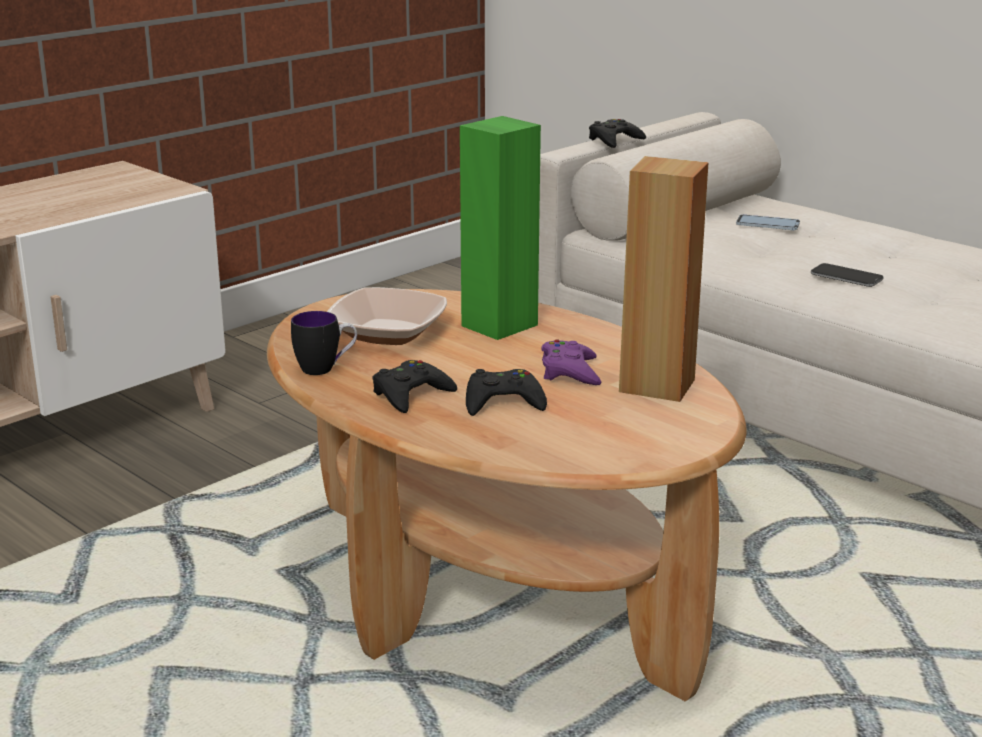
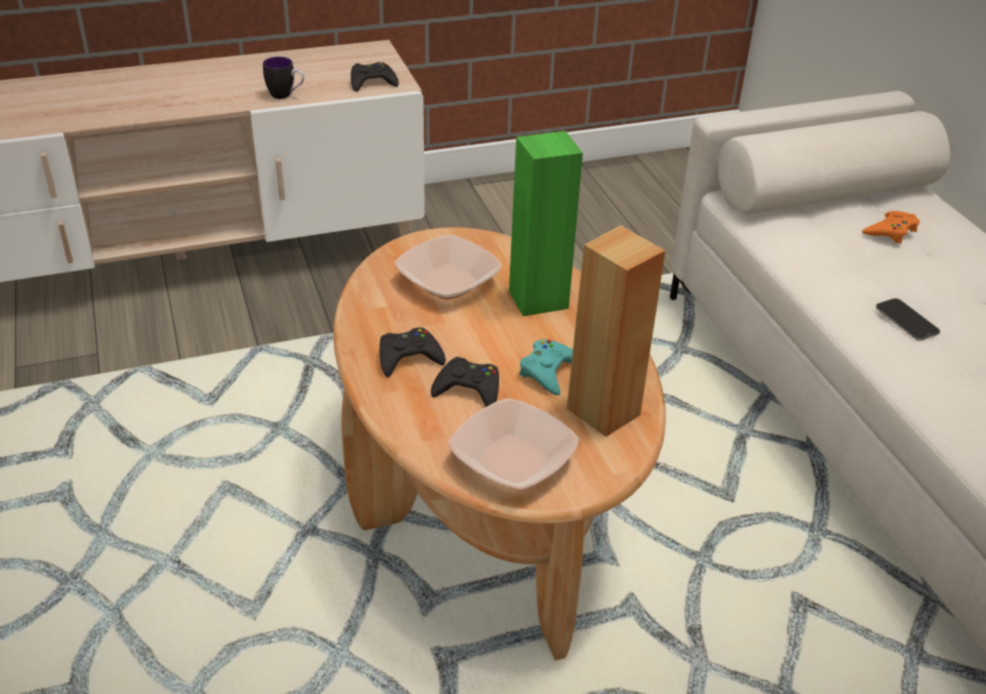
camera: 25 degrees right, 15 degrees up
mug [291,311,357,375] -> mug moved to [263,57,304,99]
purple game controller [542,340,601,385] -> turquoise game controller [519,340,573,395]
black game controller [589,119,646,148] -> black game controller moved to [351,62,399,92]
phone [736,215,800,231] -> orange game controller [862,211,920,244]
none -> bowl [448,398,579,490]

